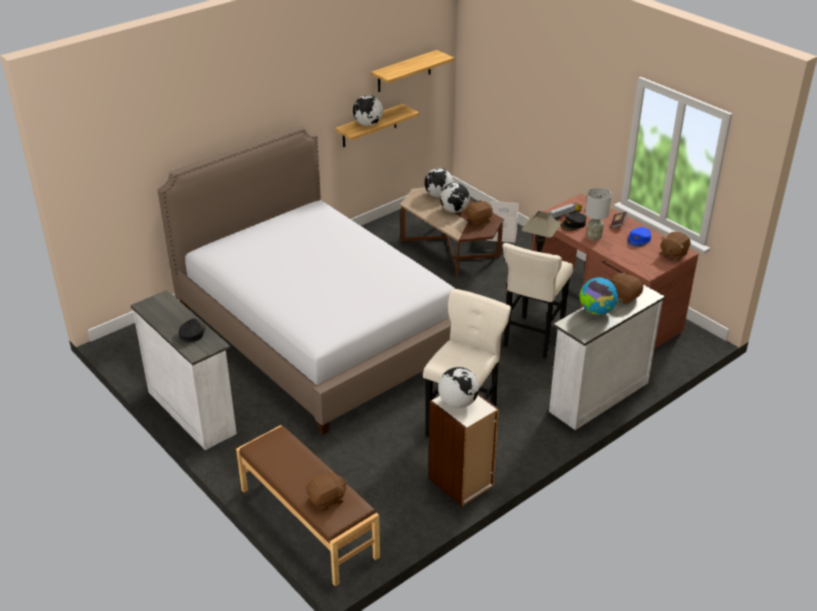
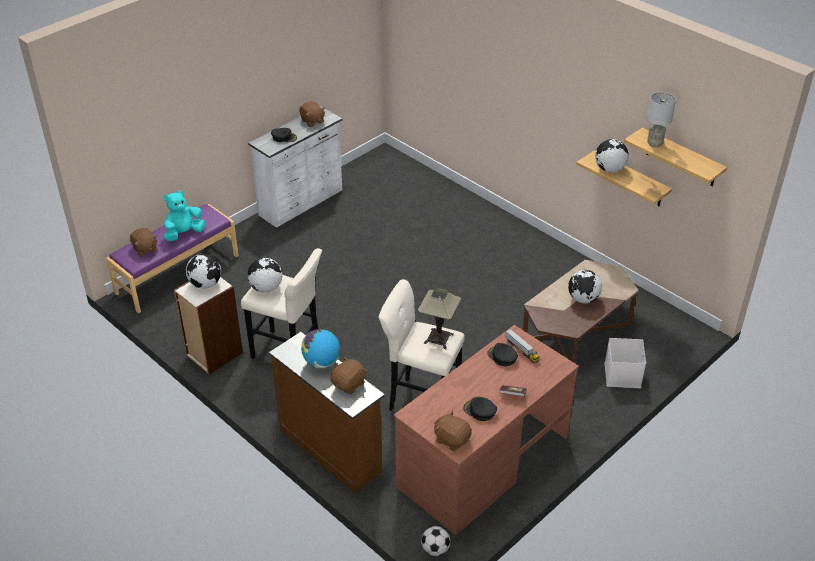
camera: 85 degrees right, 5 degrees up
bed [158,126,455,435] -> none
brown bench [236,425,380,586] -> purple bench [106,204,239,313]
globe [424,168,453,197] -> globe moved to [247,258,282,293]
brown plush toy [465,200,493,226] -> brown plush toy moved to [299,101,325,127]
white dresser [549,284,665,430] -> brown dresser [269,332,385,493]
grey table lamp [585,188,612,241] -> grey table lamp moved to [647,92,676,147]
blue cap [627,227,651,247] -> black cap [463,397,497,421]
none -> turquoise plush toy [164,190,205,241]
none -> football [421,526,450,556]

